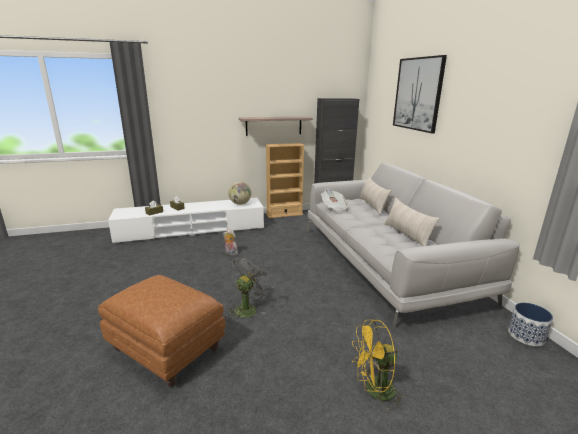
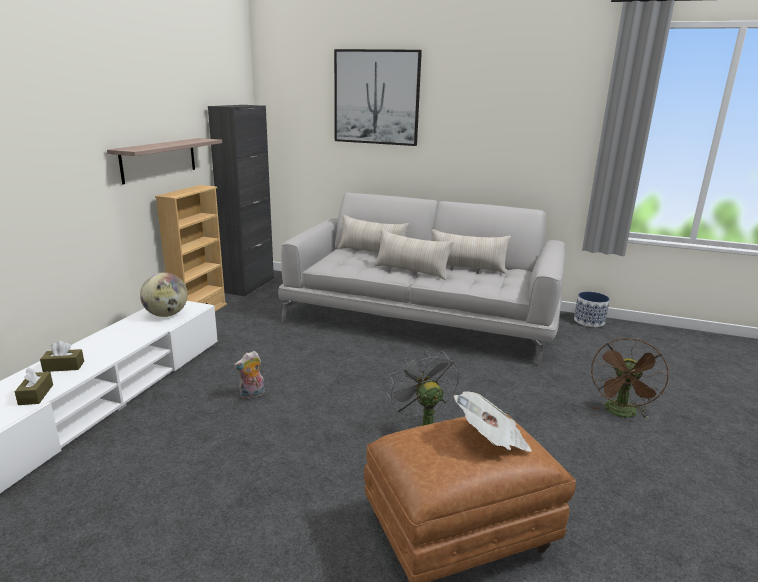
camera: 55 degrees left, 0 degrees up
newspaper [321,189,349,213] -> newspaper moved to [454,391,532,452]
yellow fan [352,320,406,410] -> brown fan [591,338,669,419]
none -> beige pillow [374,229,454,280]

